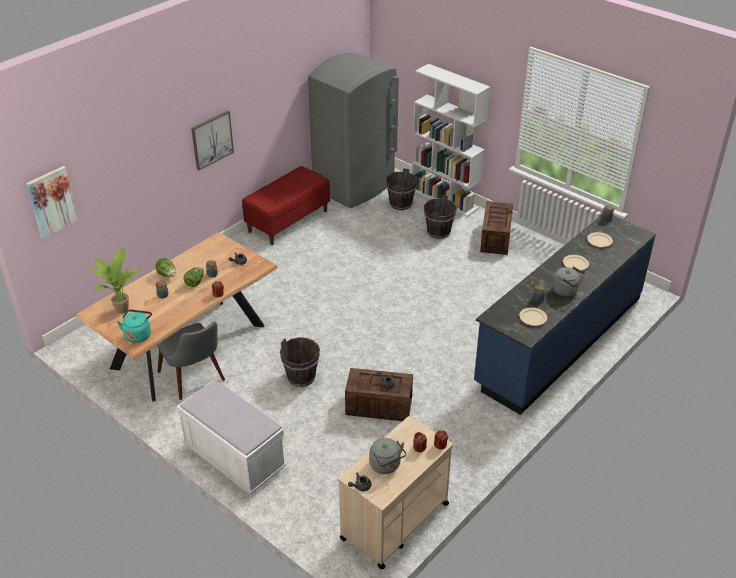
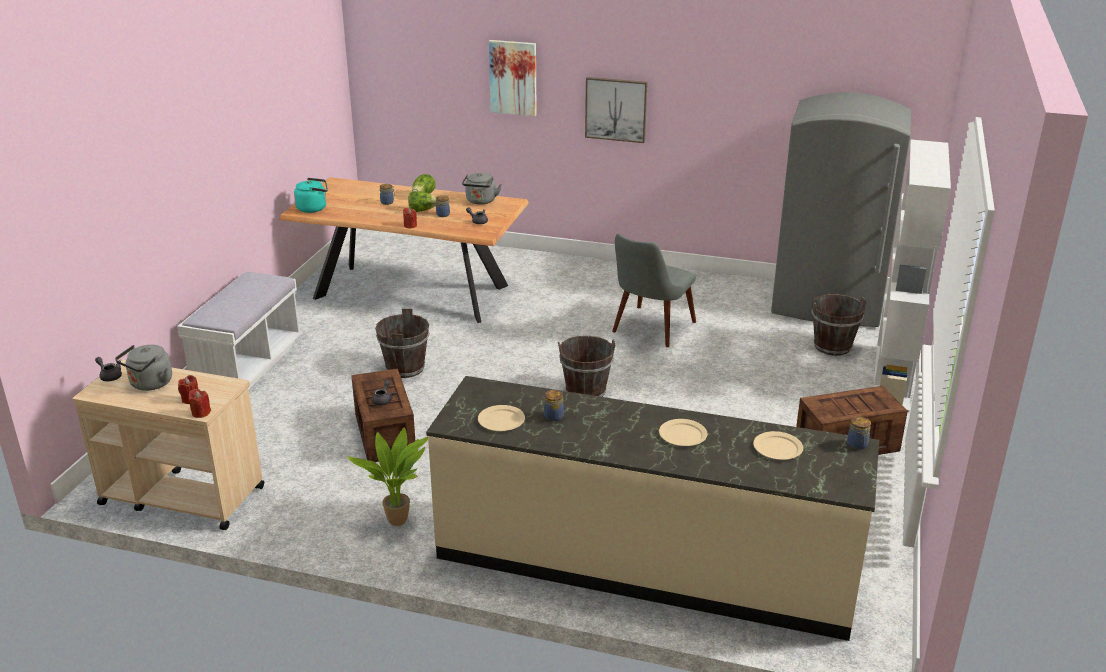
camera: 65 degrees right, 10 degrees down
picture [26,166,78,238] -> picture moved to [489,40,537,116]
potted plant [90,246,141,314] -> potted plant moved to [347,428,428,526]
grey chair [156,321,225,400] -> grey chair moved to [612,234,696,347]
red bench [242,166,330,245] -> none
brown bucket [424,195,457,239] -> brown bucket moved to [558,336,615,397]
blue counter [474,215,656,415] -> beige counter [426,376,879,641]
grey kettle [552,266,585,296] -> grey kettle moved to [462,173,502,205]

